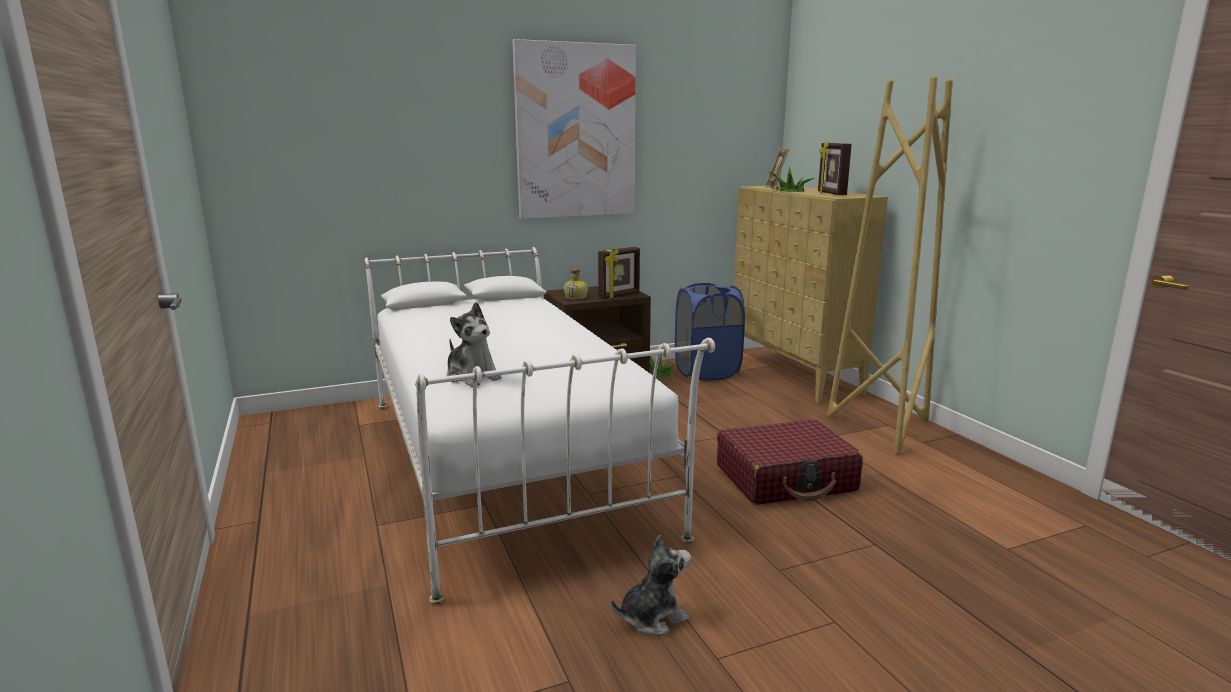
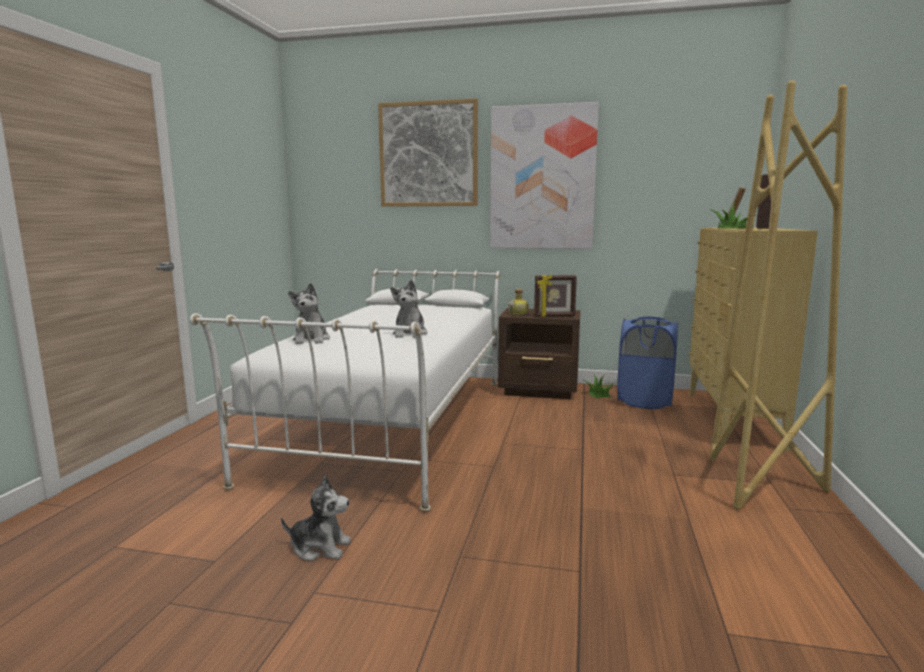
camera: 35 degrees right, 5 degrees down
red suitcase [717,419,863,505] -> none
none -> picture [378,98,478,207]
none -> plush toy [390,280,427,338]

